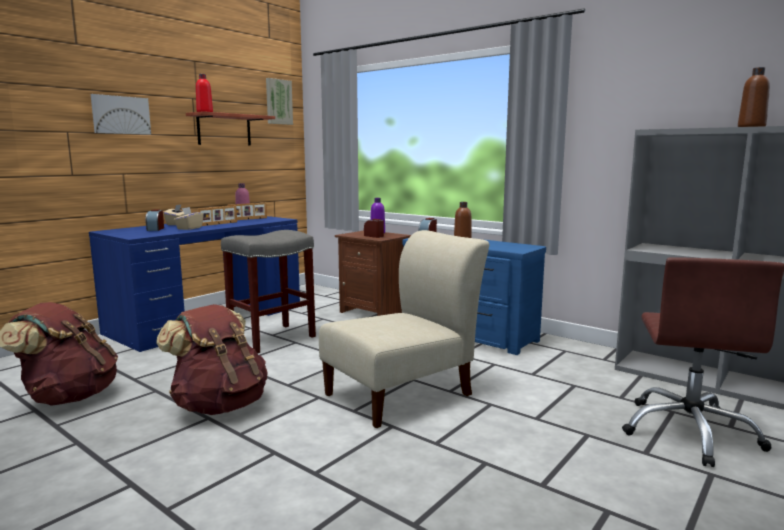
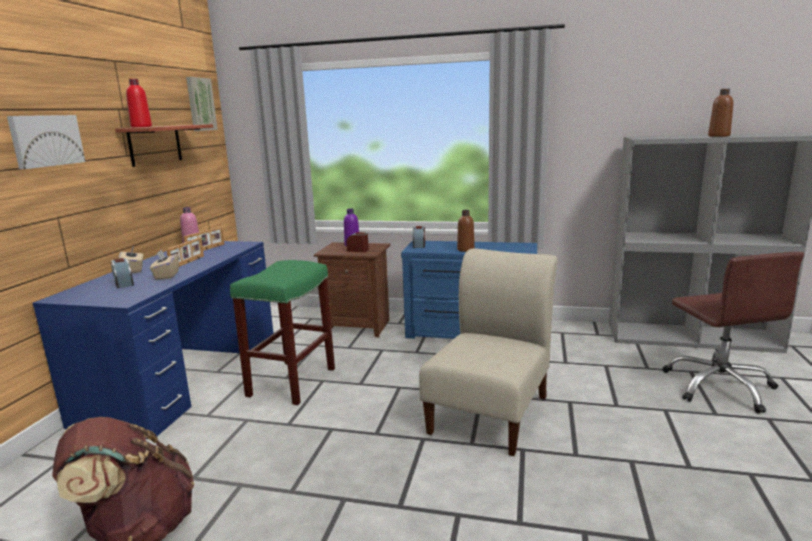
camera: 25 degrees left, 5 degrees up
brown backpack [156,304,268,415] -> none
grey stool [221,230,316,354] -> green stool [230,260,335,405]

